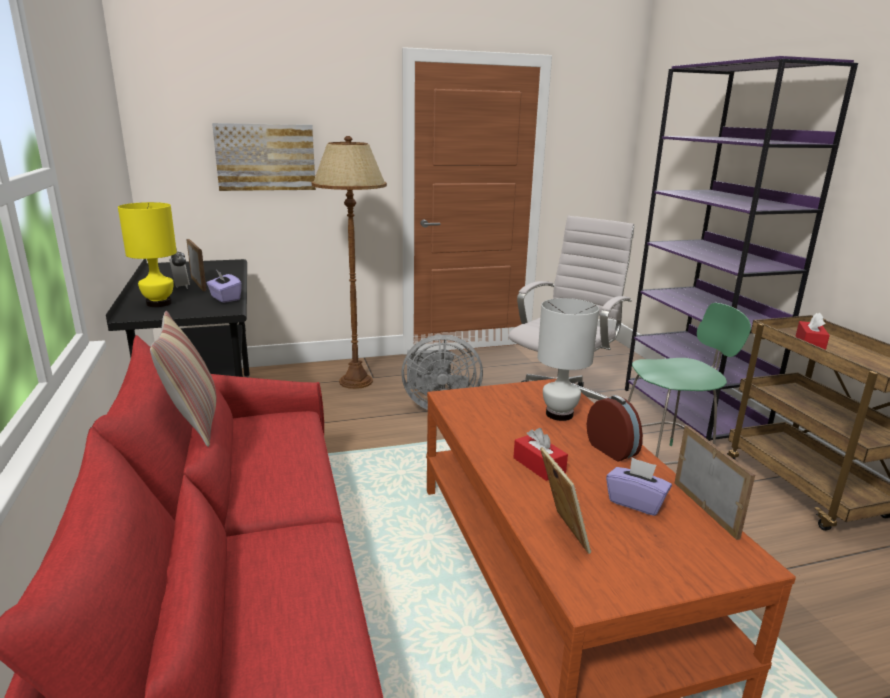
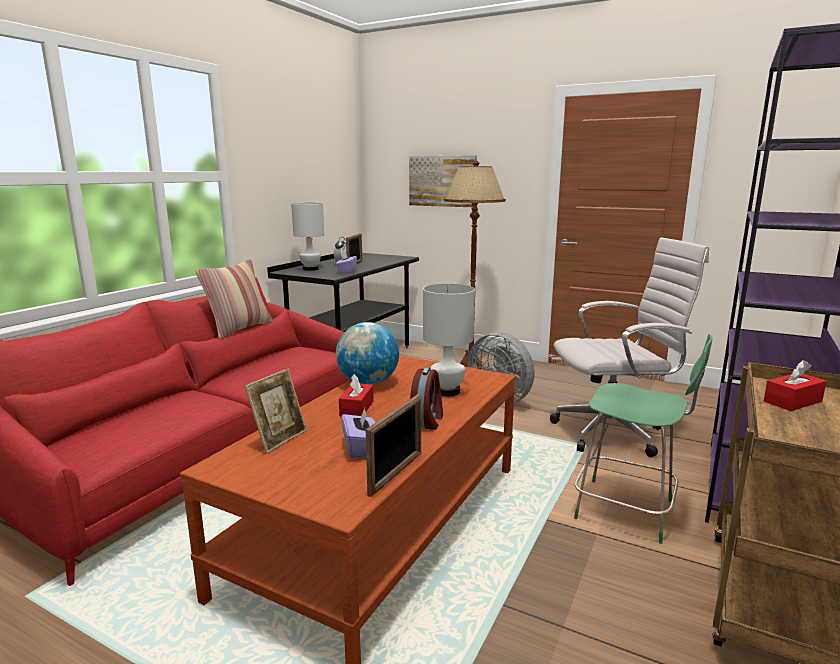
camera: 45 degrees right, 5 degrees down
yellow table lamp [118,202,177,307] -> white table lamp [291,203,324,271]
none -> globe [336,322,399,385]

